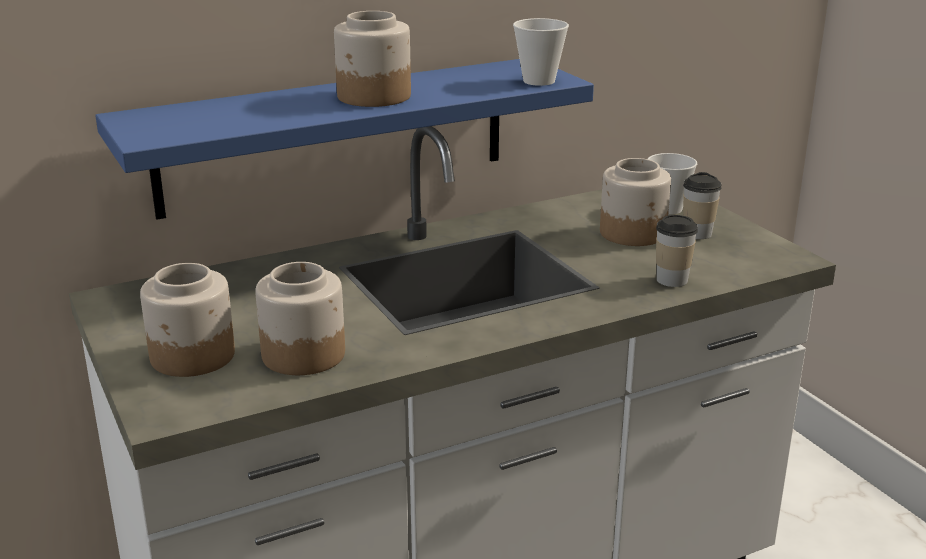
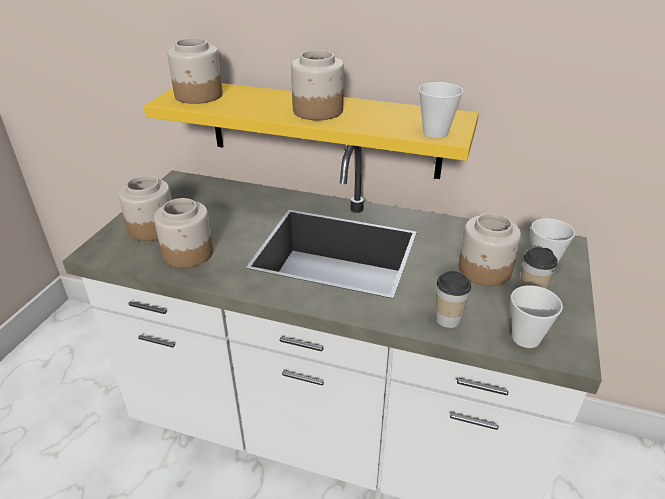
camera: 45 degrees right, 10 degrees up
blue shelf [95,59,594,220] -> yellow shelf [144,83,479,179]
none -> jar [167,38,223,104]
none -> cup [511,285,563,348]

